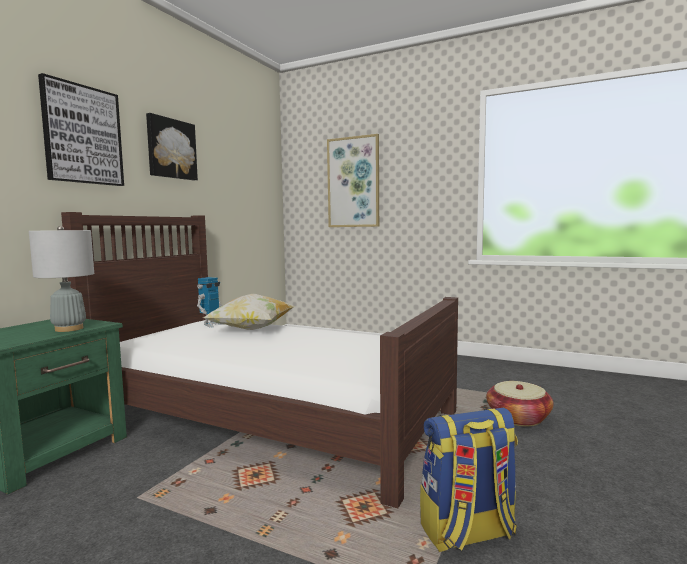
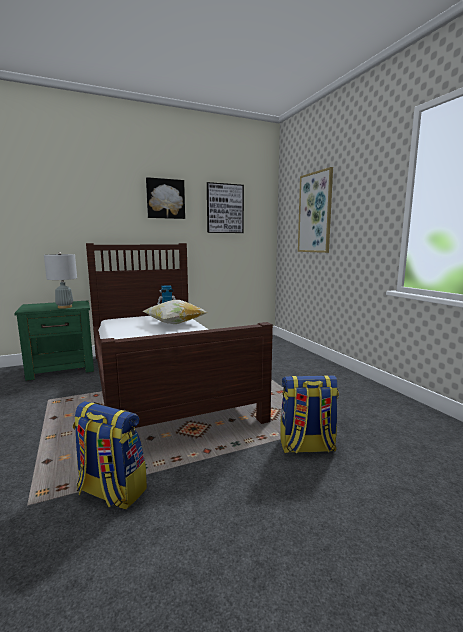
camera: 40 degrees right, 5 degrees up
picture [38,73,124,186] -> picture moved to [207,182,244,233]
basket [486,381,554,427] -> backpack [280,375,339,453]

